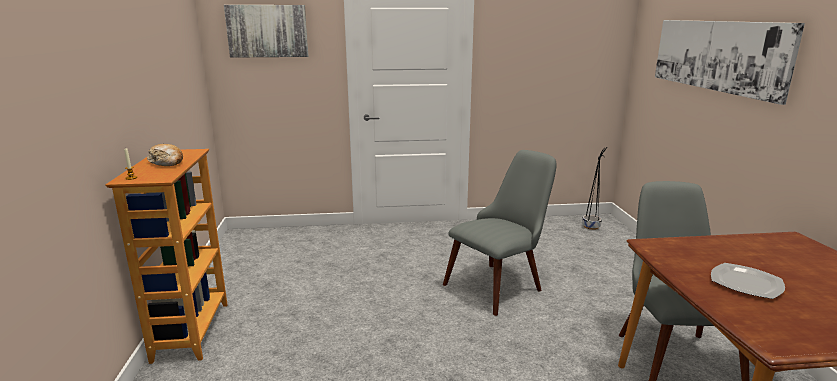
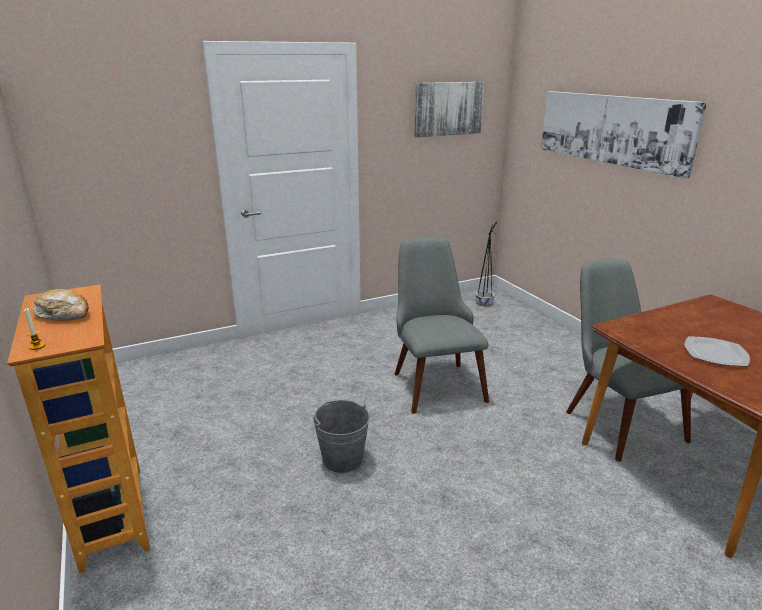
camera: 20 degrees left, 5 degrees up
picture [224,5,308,58] -> picture moved to [414,82,485,137]
grey chair [443,150,557,316] -> grey chair turned 45 degrees counterclockwise [395,237,489,414]
none -> grey bucket [313,400,370,473]

